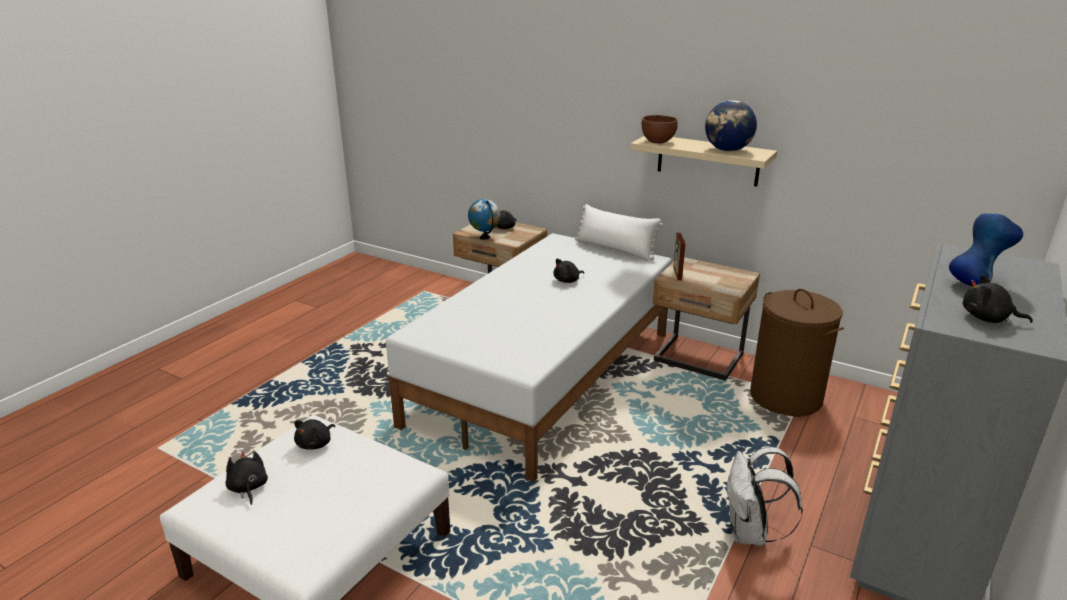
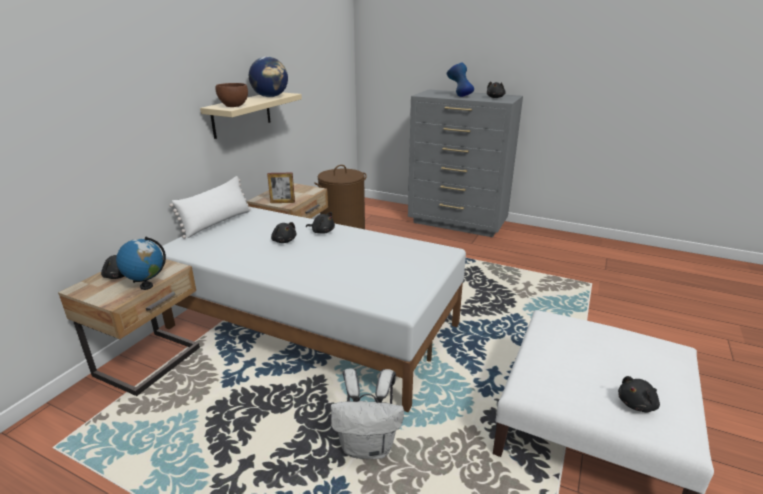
camera: 95 degrees left, 0 degrees up
black plush toy [294,419,335,450] -> black plush toy moved to [306,212,335,234]
white backpack [726,447,803,546] -> white backpack moved to [331,368,404,459]

